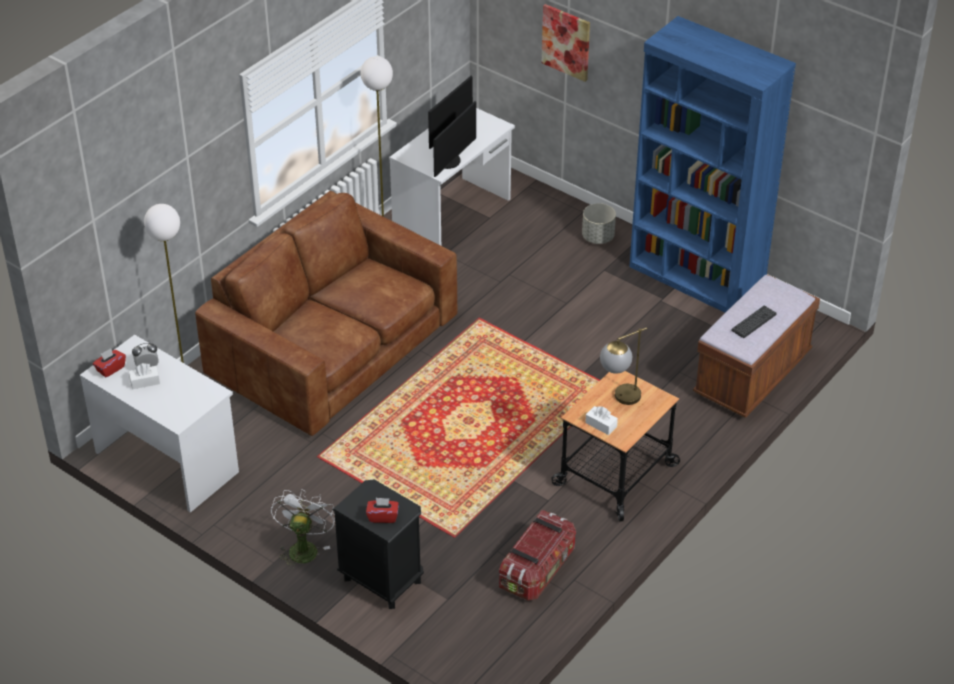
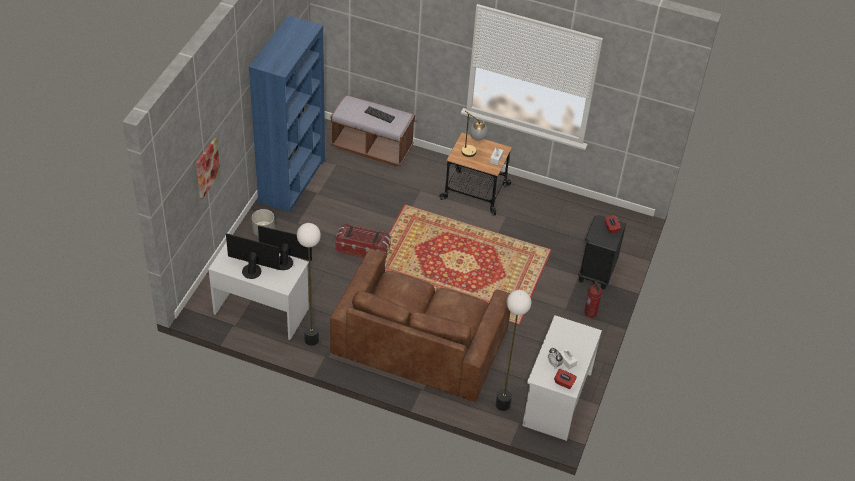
camera: 110 degrees left, 5 degrees up
white fan [271,489,335,569] -> fire extinguisher [584,281,602,318]
storage box [499,510,576,601] -> storage box moved to [336,224,391,260]

